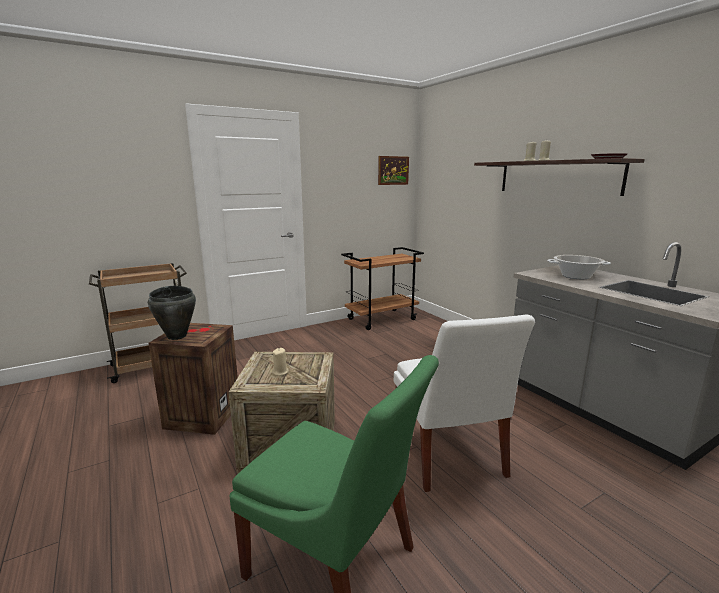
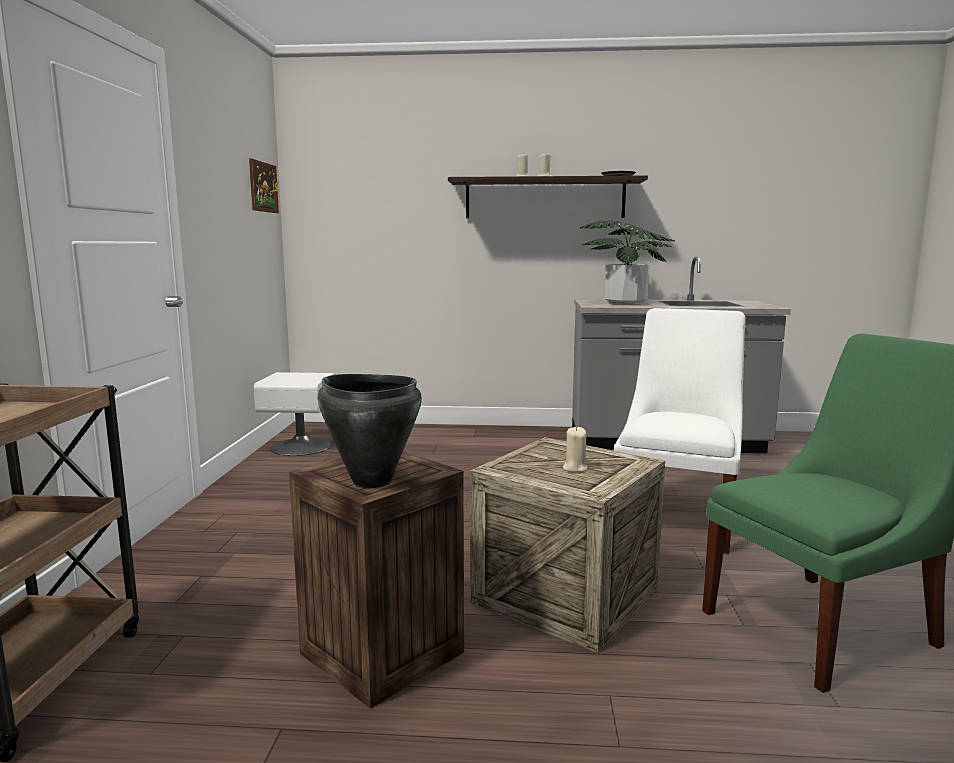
camera: 55 degrees left, 5 degrees down
brown cart [341,247,424,330] -> white nightstand [254,372,336,456]
white chair [394,314,535,492] -> white chair turned 90 degrees counterclockwise [614,308,746,554]
cooking pot [547,255,611,279] -> potted plant [579,221,674,305]

